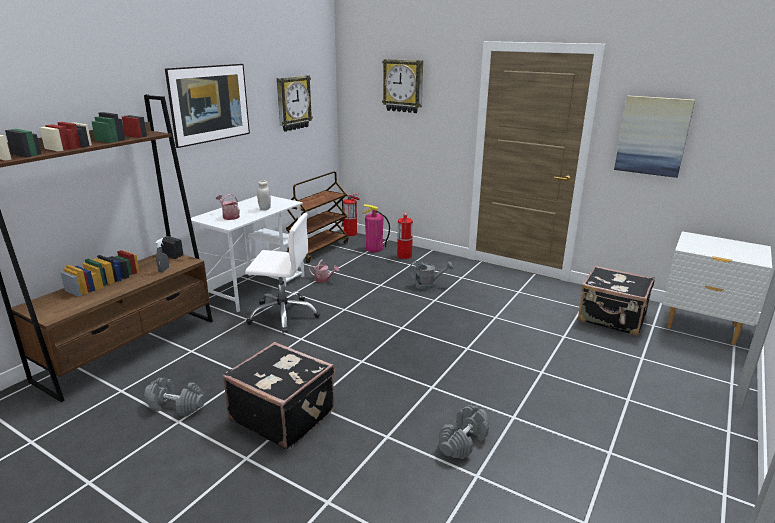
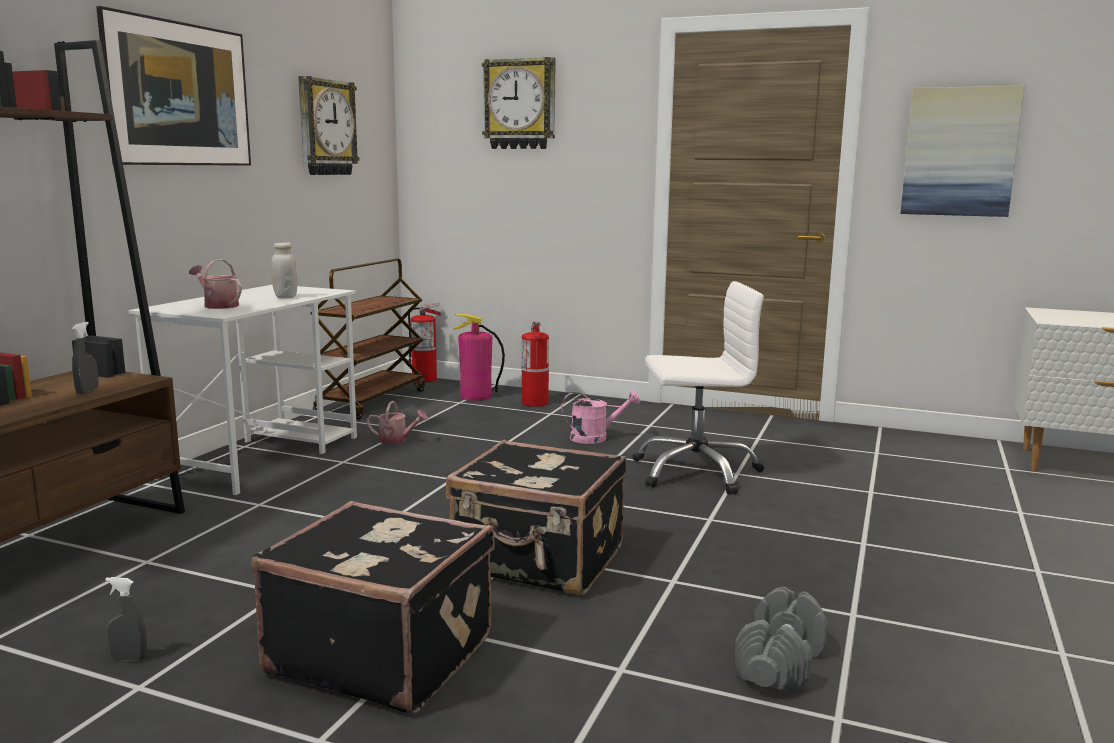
camera: 10 degrees left, 10 degrees down
grey dumbbell [144,378,205,417] -> grey spray bottle [105,577,147,661]
white office chair [245,213,320,333] -> white office chair moved to [632,281,764,495]
grey watering can [410,261,453,289] -> pink watering can [561,390,640,444]
black suitcase [578,265,655,336] -> black suitcase moved to [446,440,627,595]

